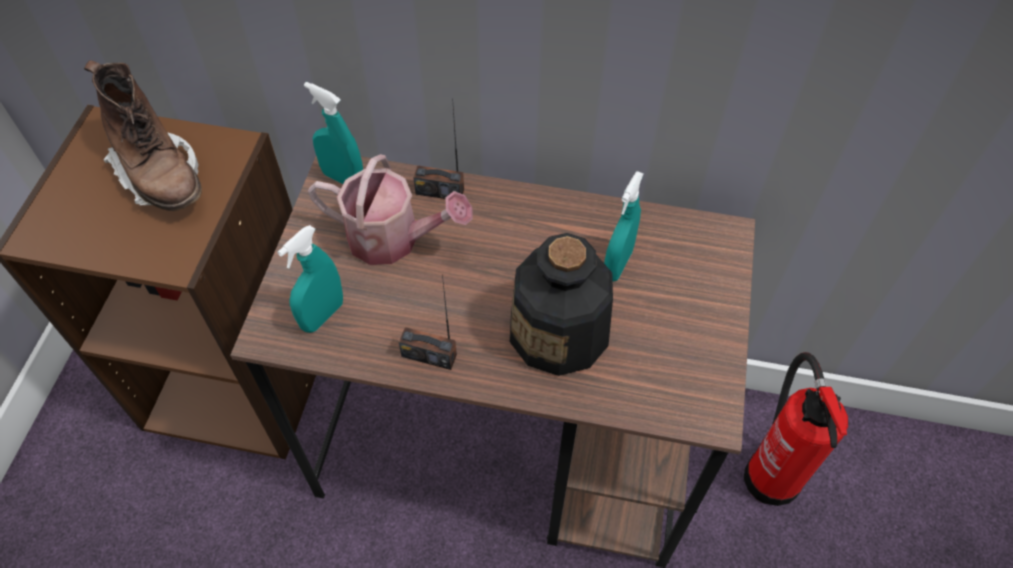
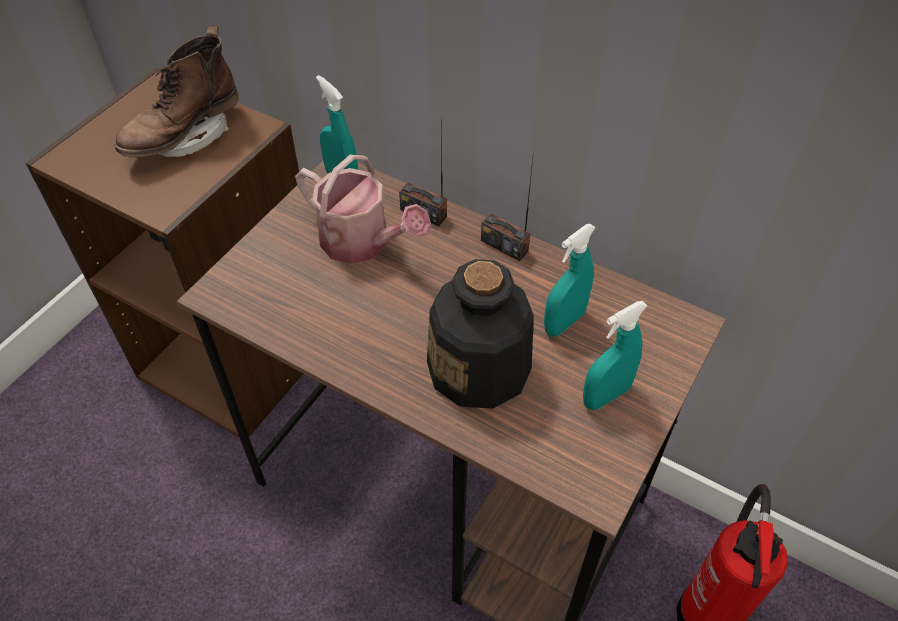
camera: 20 degrees right, 5 degrees down
brown boot [84,60,202,211] -> brown boot turned 60 degrees clockwise [114,26,239,157]
turquoise spray bottle [277,225,343,333] -> turquoise spray bottle moved to [583,301,647,410]
radio [399,275,457,370] -> radio moved to [481,152,534,261]

